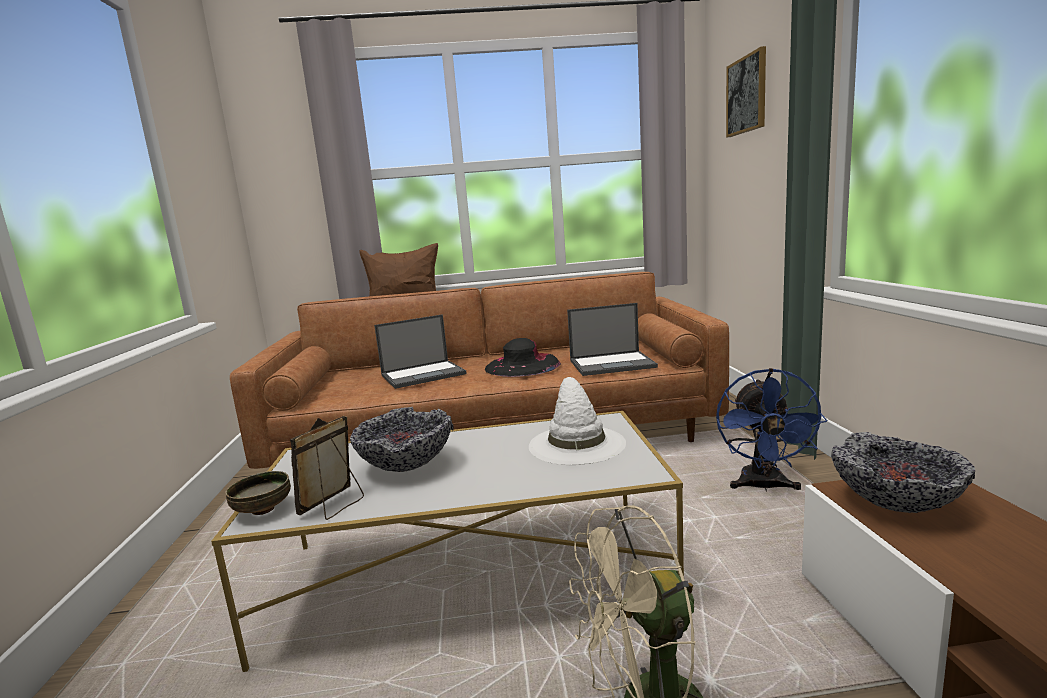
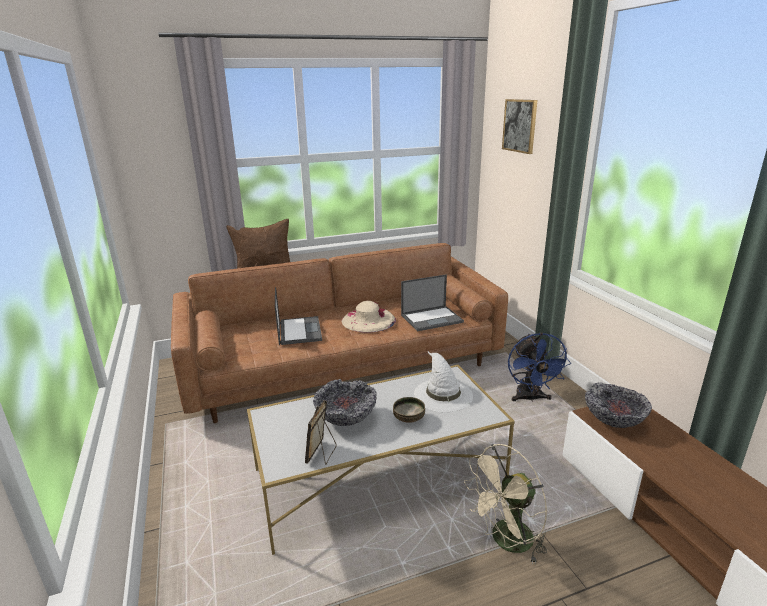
camera: 15 degrees left, 10 degrees up
bowl [225,471,291,515] -> bowl moved to [393,397,425,423]
laptop [374,314,467,389] -> laptop turned 60 degrees counterclockwise [275,287,322,345]
black hat [485,338,561,377] -> beige hat [342,301,396,333]

